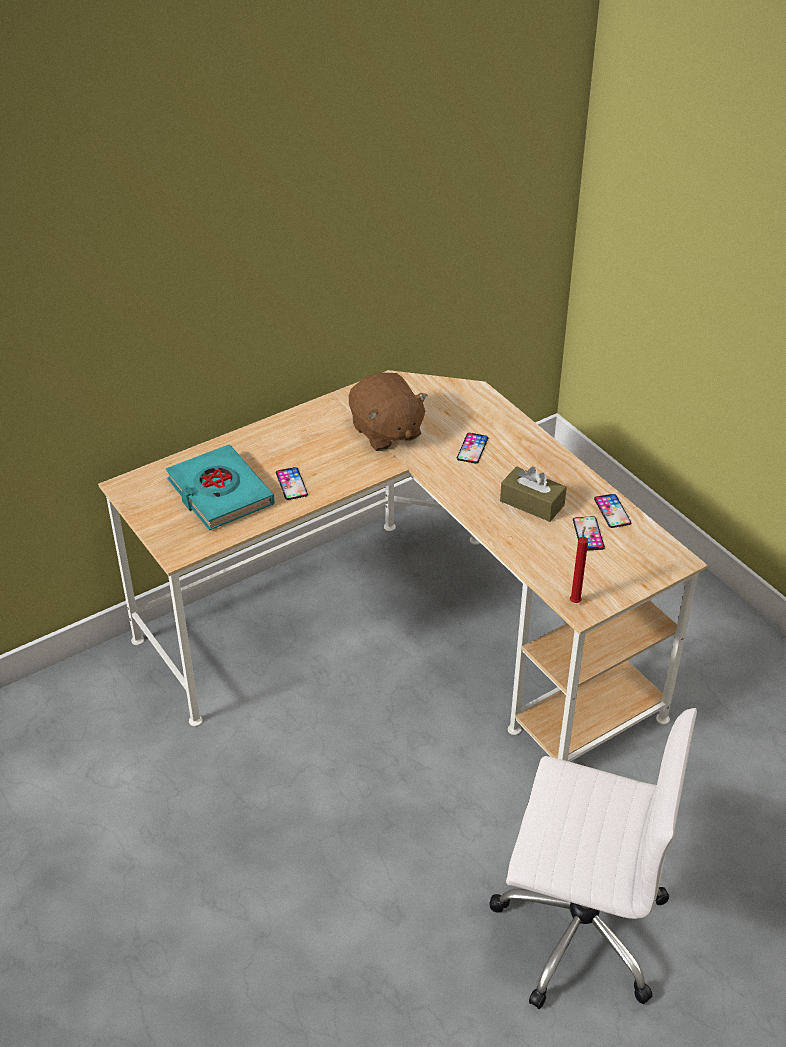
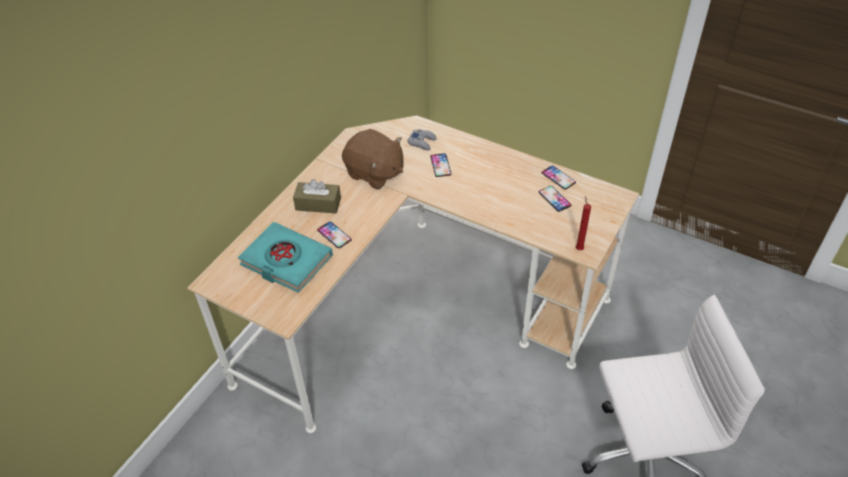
camera: 25 degrees left, 5 degrees up
brown tissue box [500,466,567,522] -> brown tissue box moved to [293,179,341,213]
none -> grey game controller [407,129,436,151]

